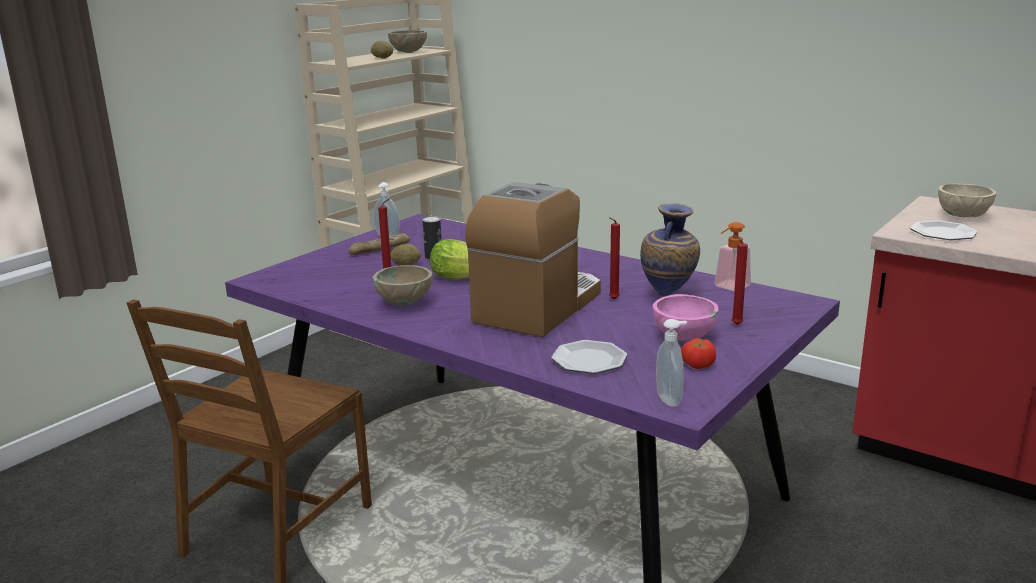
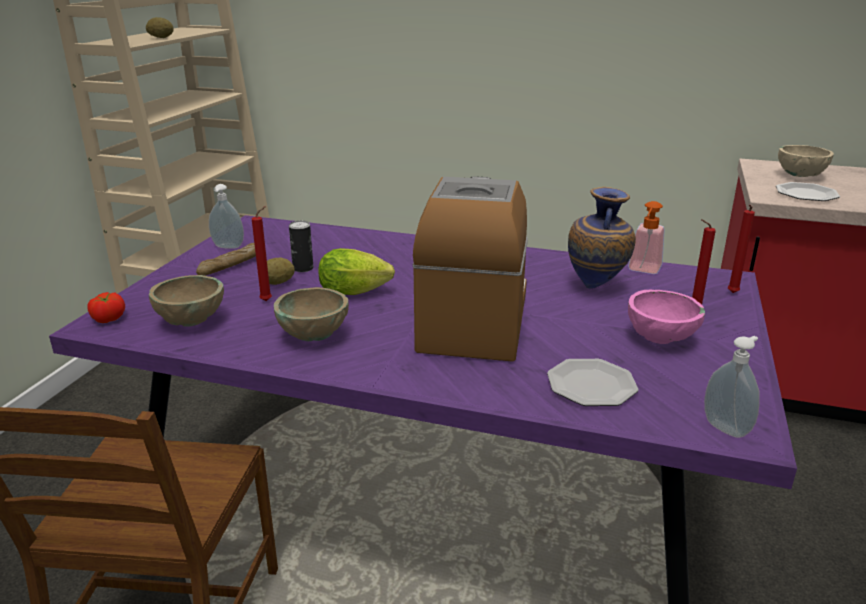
camera: 20 degrees left, 5 degrees up
beige bowl [388,30,427,53] -> beige bowl moved to [149,275,224,327]
red candle [609,217,620,299] -> red candle moved to [728,205,755,293]
tomato [681,338,716,369] -> tomato moved to [87,292,125,323]

